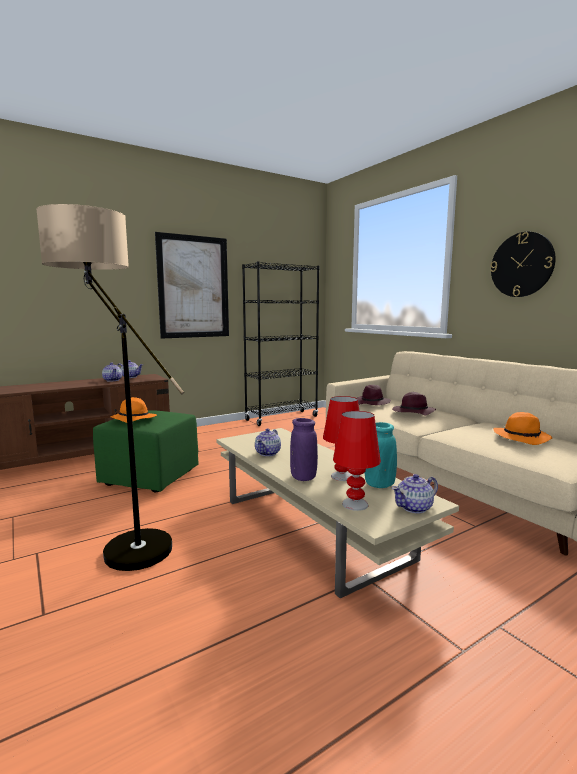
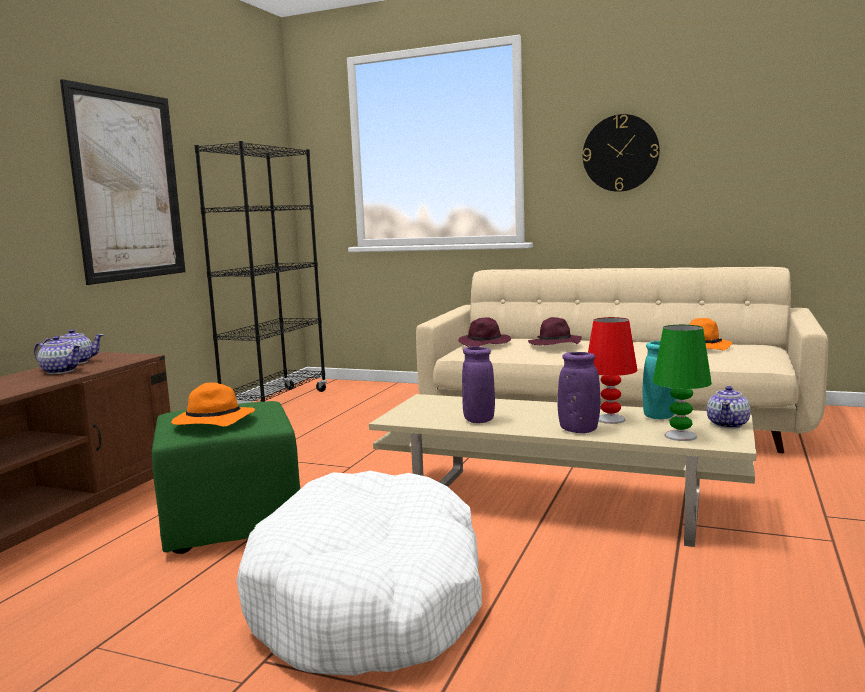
camera: 35 degrees left, 0 degrees up
floor lamp [36,204,184,571] -> white dog bed [237,471,482,675]
teapot [255,429,281,456] -> purple vase [462,346,495,423]
red table lamp [333,411,381,511] -> green table lamp [653,325,712,441]

